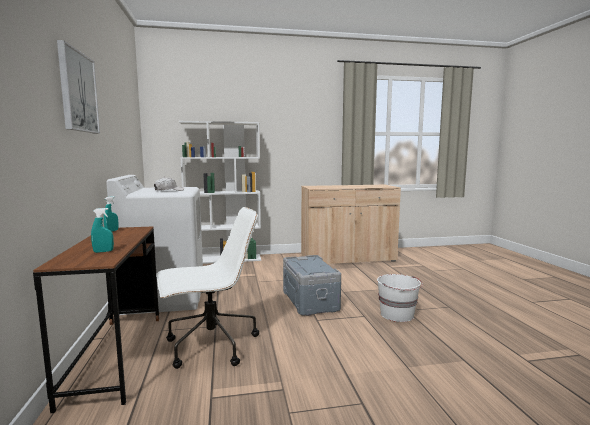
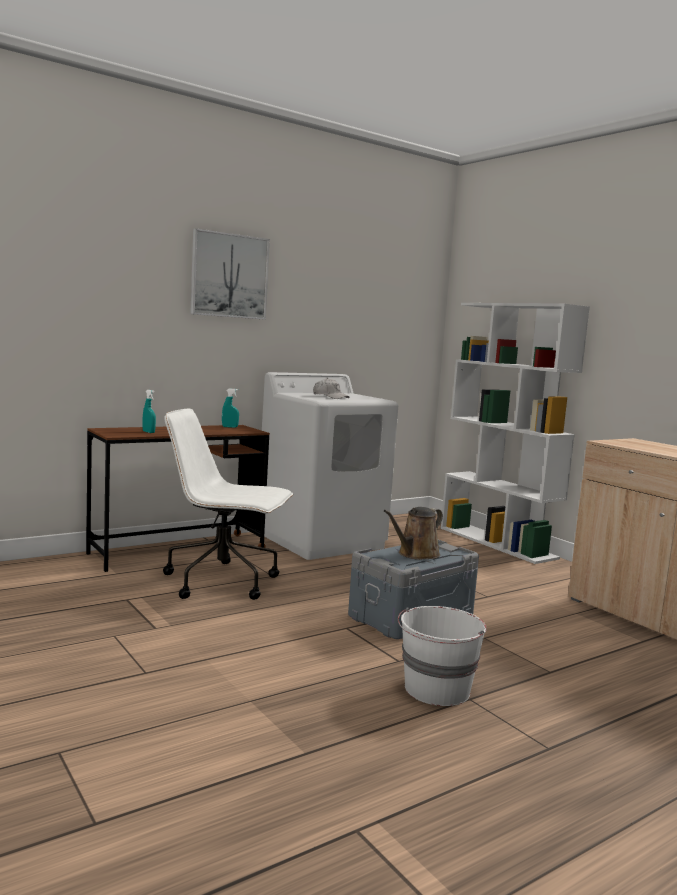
camera: 65 degrees right, 0 degrees up
white office chair [156,207,259,369] -> white office chair turned 150 degrees clockwise [163,409,293,600]
none -> brown watering can [384,507,443,560]

